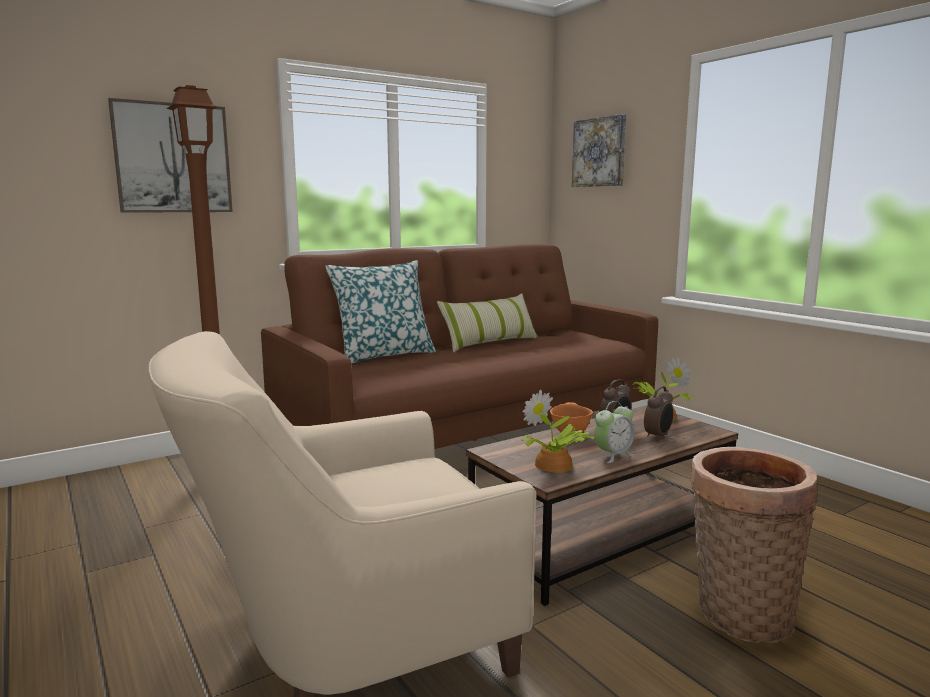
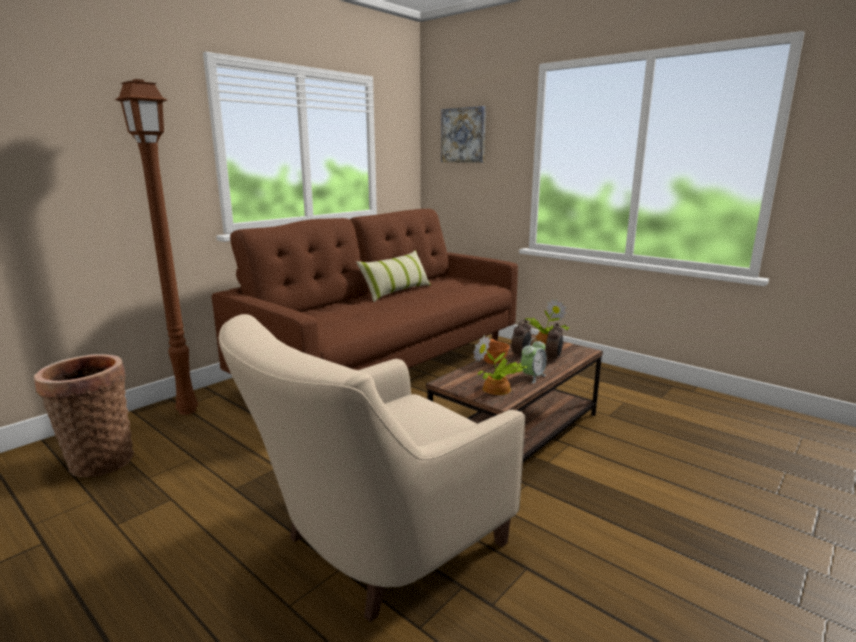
camera: 15 degrees left, 5 degrees up
picture [108,98,233,213] -> none
pillow [325,260,436,364] -> none
basket [690,447,818,644] -> basket moved to [34,354,134,477]

